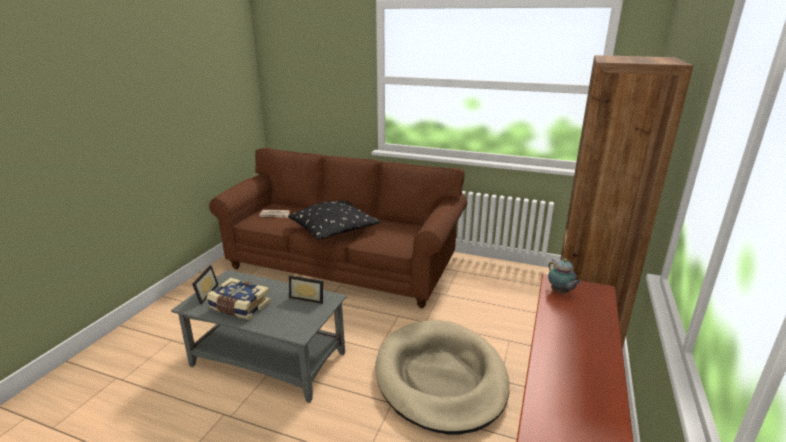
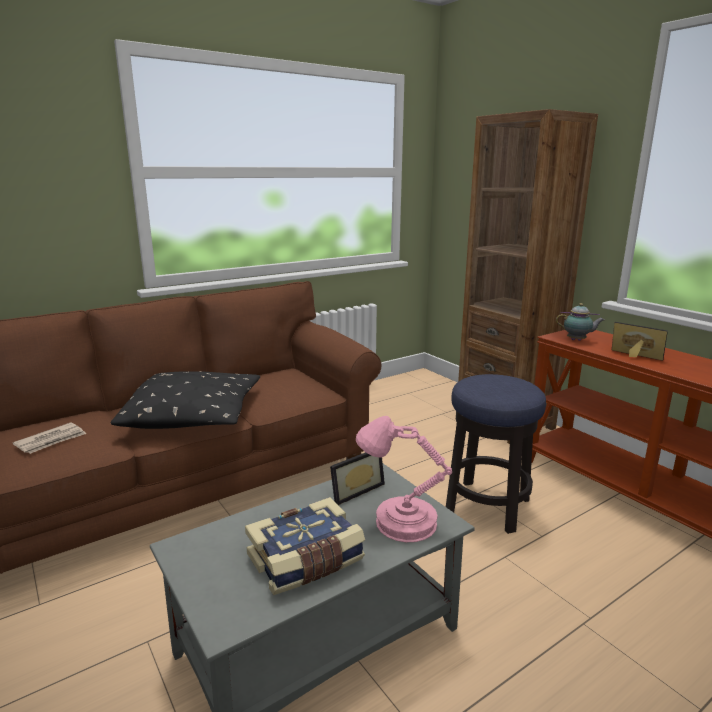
camera: 55 degrees left, 5 degrees down
picture frame [192,265,219,304] -> picture frame moved to [612,322,668,361]
beige dog bed [375,320,509,435] -> stool [446,374,546,534]
none -> pink table lamp [356,416,452,542]

